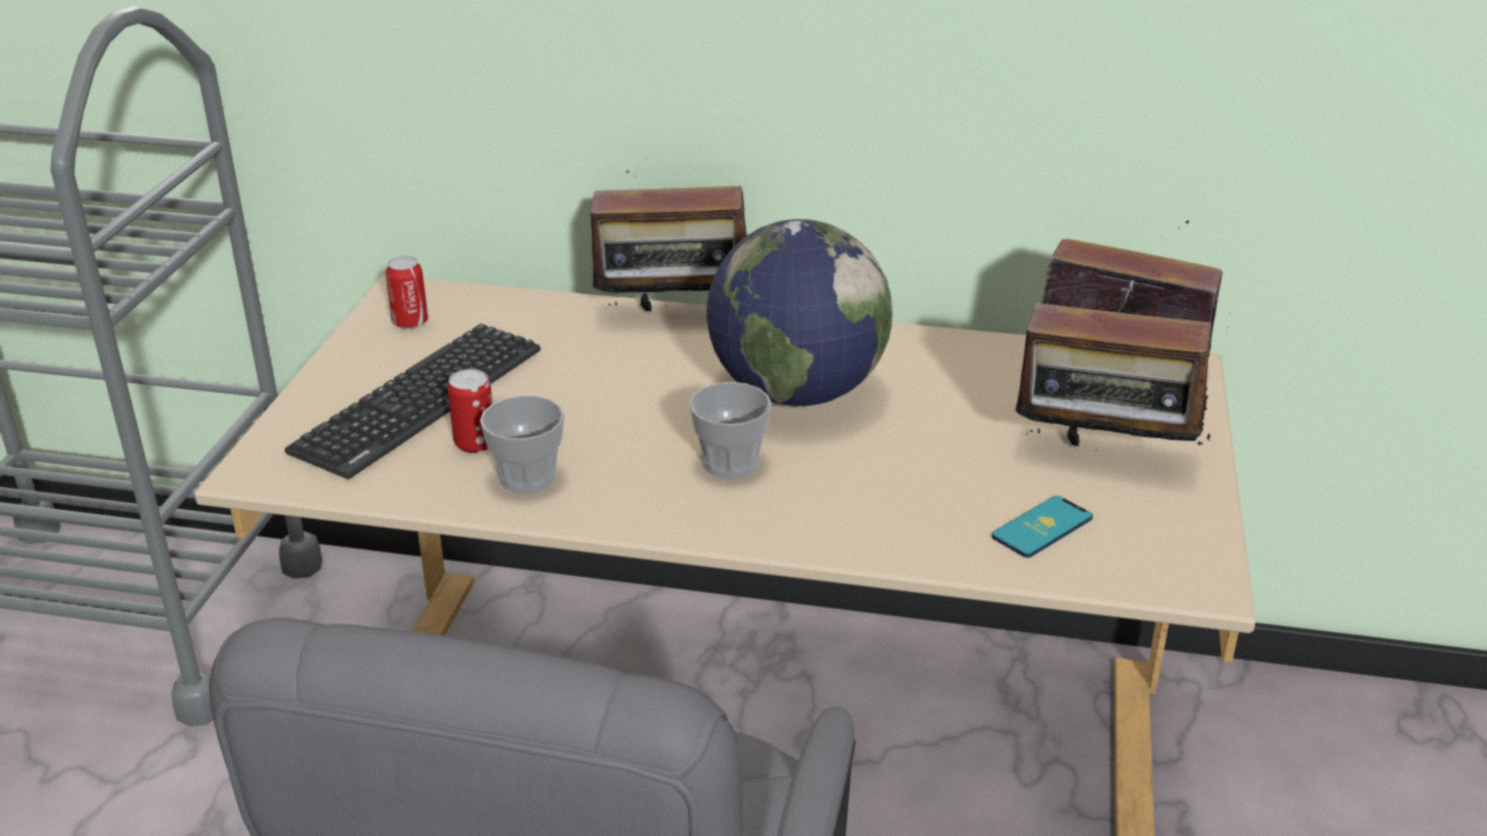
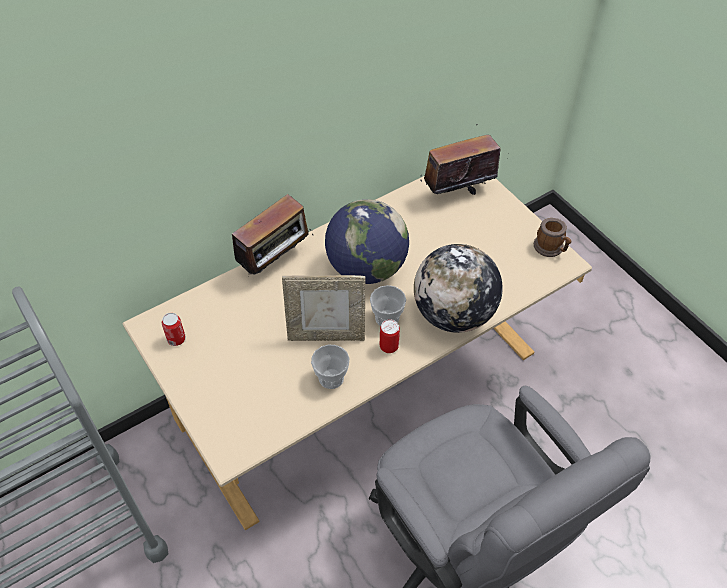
camera: 45 degrees left, 20 degrees up
keyboard [285,324,541,479] -> none
can [447,369,493,453] -> can moved to [380,319,400,353]
phone [992,496,1093,558] -> none
radio [1015,276,1211,451] -> none
none -> picture frame [282,275,366,341]
none -> globe [414,244,503,333]
none -> mug [534,218,571,257]

